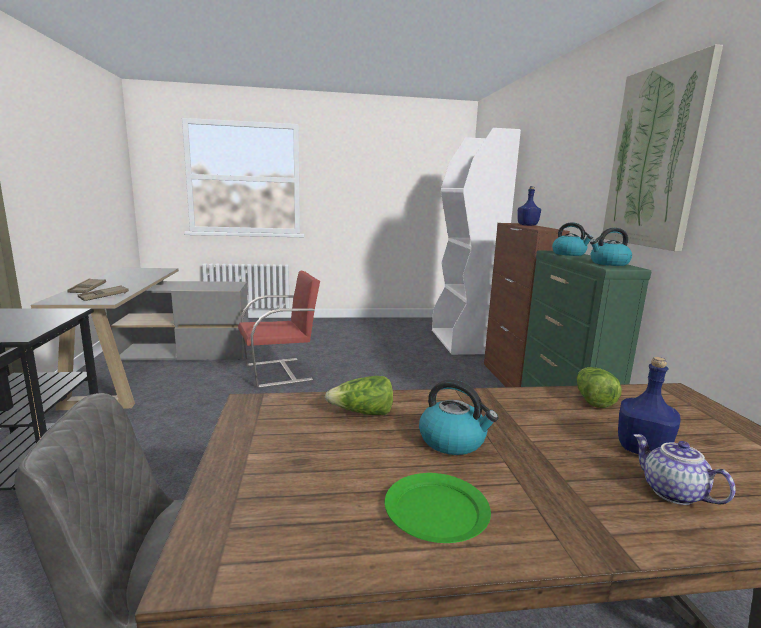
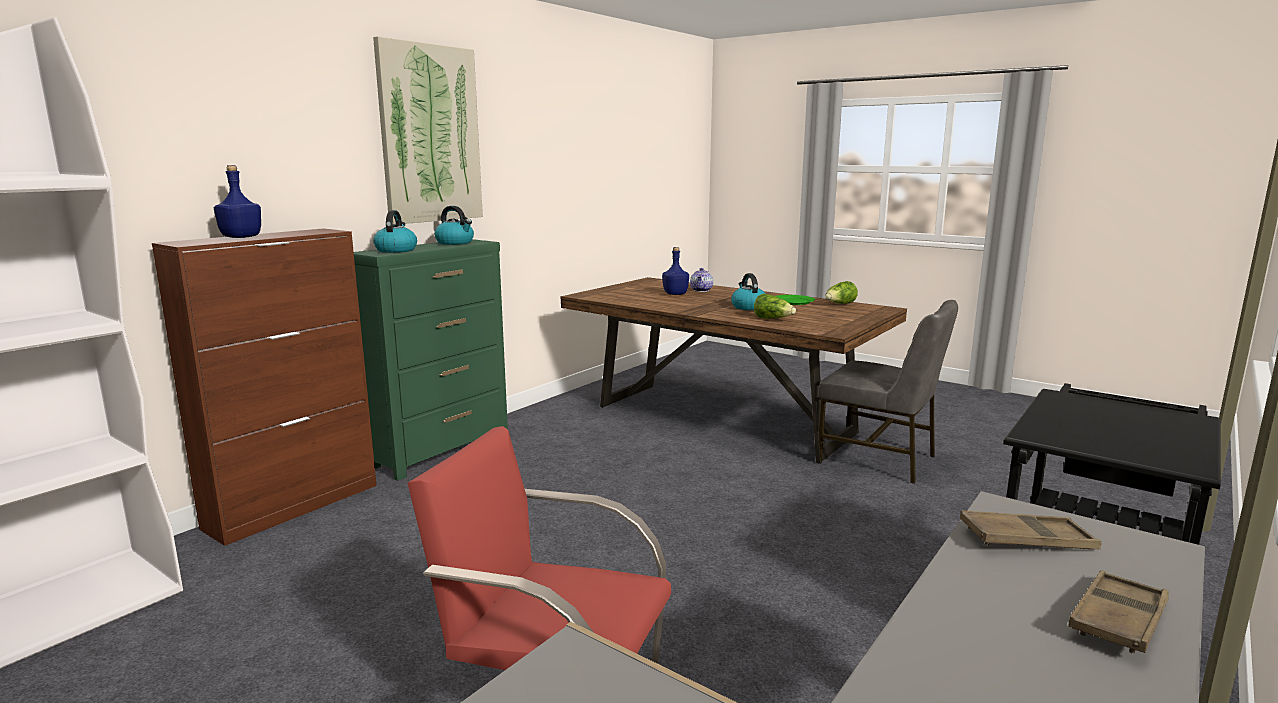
camera: 135 degrees left, 0 degrees up
lettuce [577,367,622,408] -> lettuce moved to [825,281,858,304]

